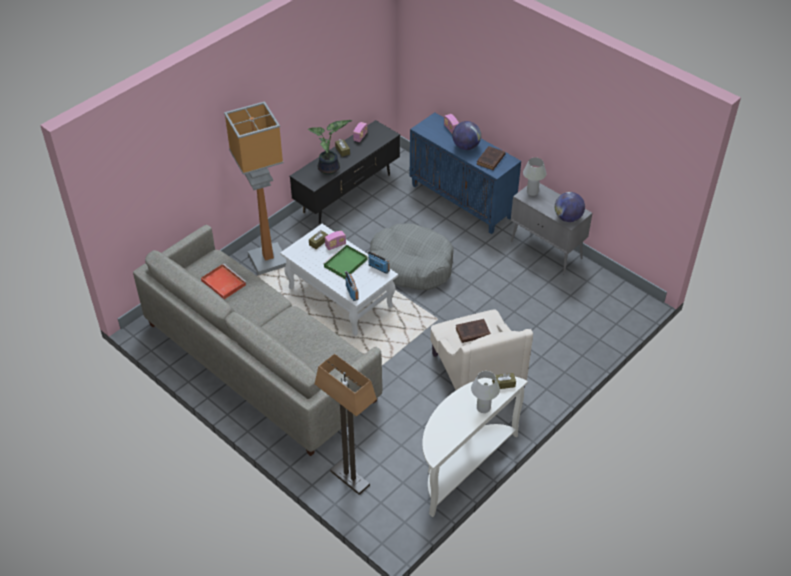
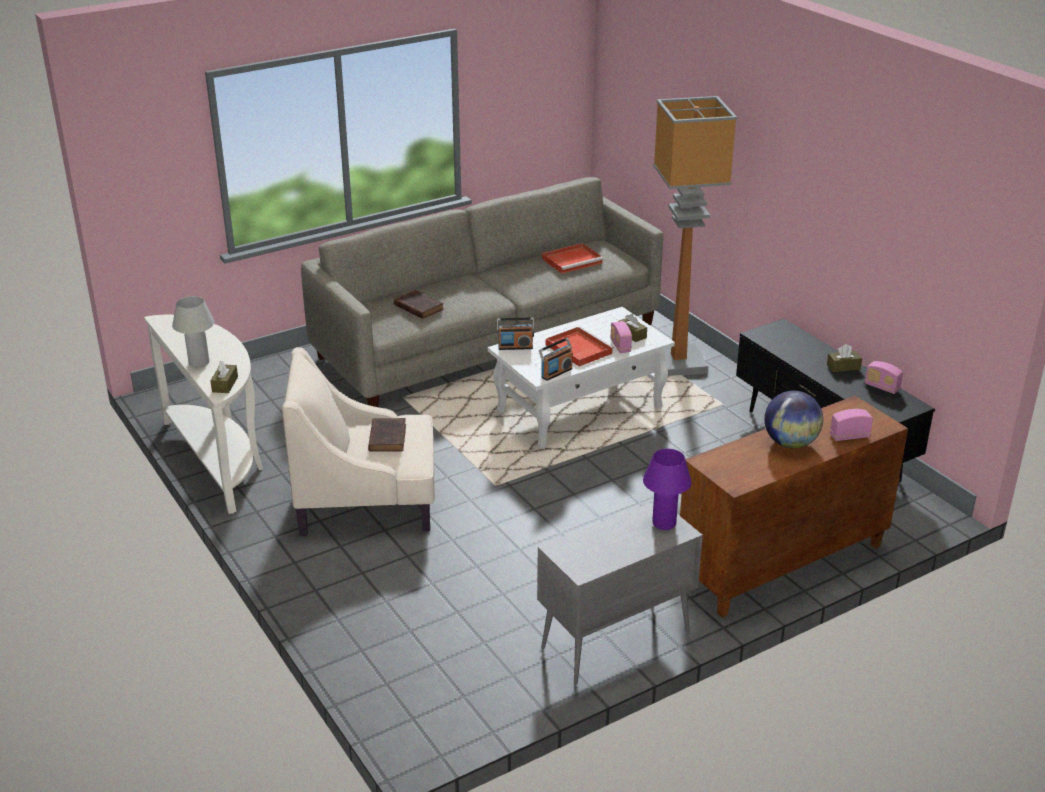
camera: 105 degrees right, 15 degrees down
potted plant [308,120,352,175] -> none
floor lamp [315,354,377,495] -> none
green tray [323,244,368,279] -> red tray [546,326,614,367]
grey dog bed [370,223,454,290] -> none
blue cabinet [410,113,521,234] -> brown cabinet [680,396,908,618]
brown book [477,146,505,170] -> brown book moved to [394,290,444,319]
white table lamp [523,157,546,196] -> purple table lamp [643,449,692,530]
globe [555,192,585,222] -> none

